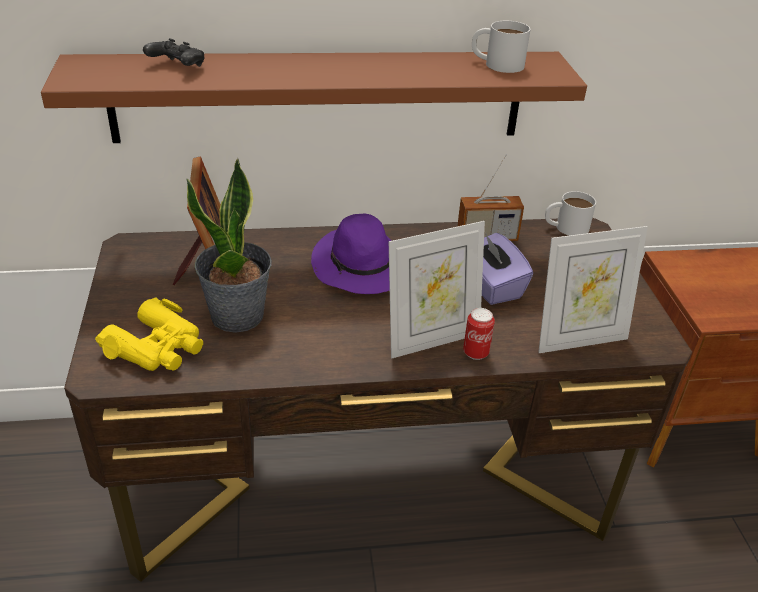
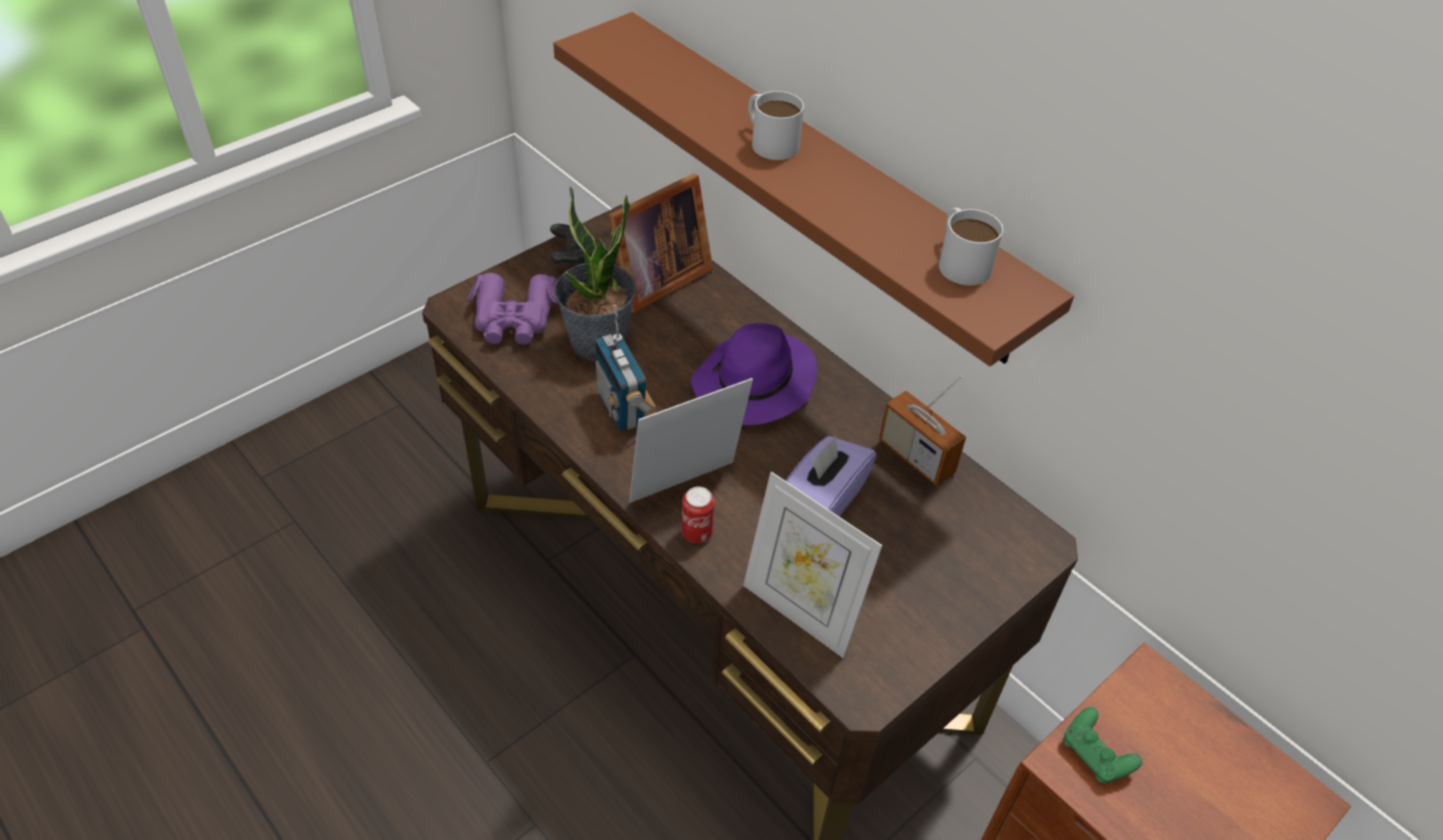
camera: 55 degrees right, 10 degrees up
yellow binoculars [95,297,203,371] -> purple binoculars [468,273,559,345]
black game controller [143,38,204,67] -> black game controller moved to [550,224,585,265]
picture frame [389,221,485,359] -> picture frame turned 120 degrees clockwise [629,378,753,503]
white mug [545,191,596,236] -> white mug moved to [748,91,804,160]
none -> radio [595,305,655,431]
none -> green game controller [1063,707,1142,784]

